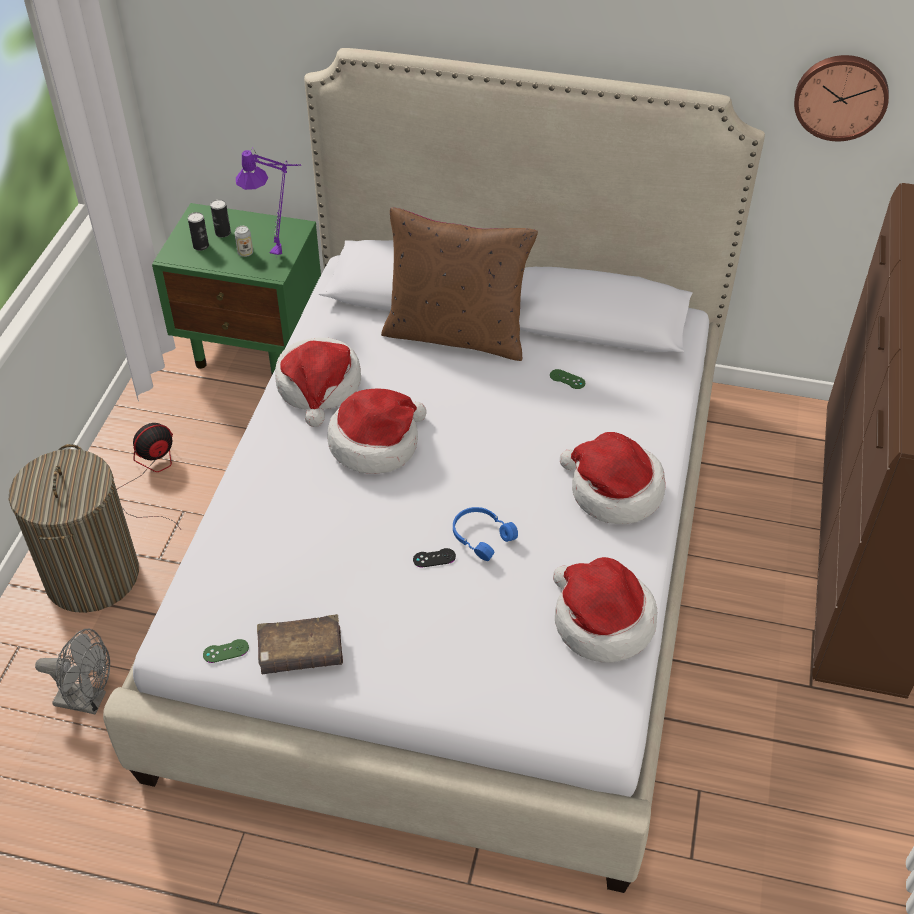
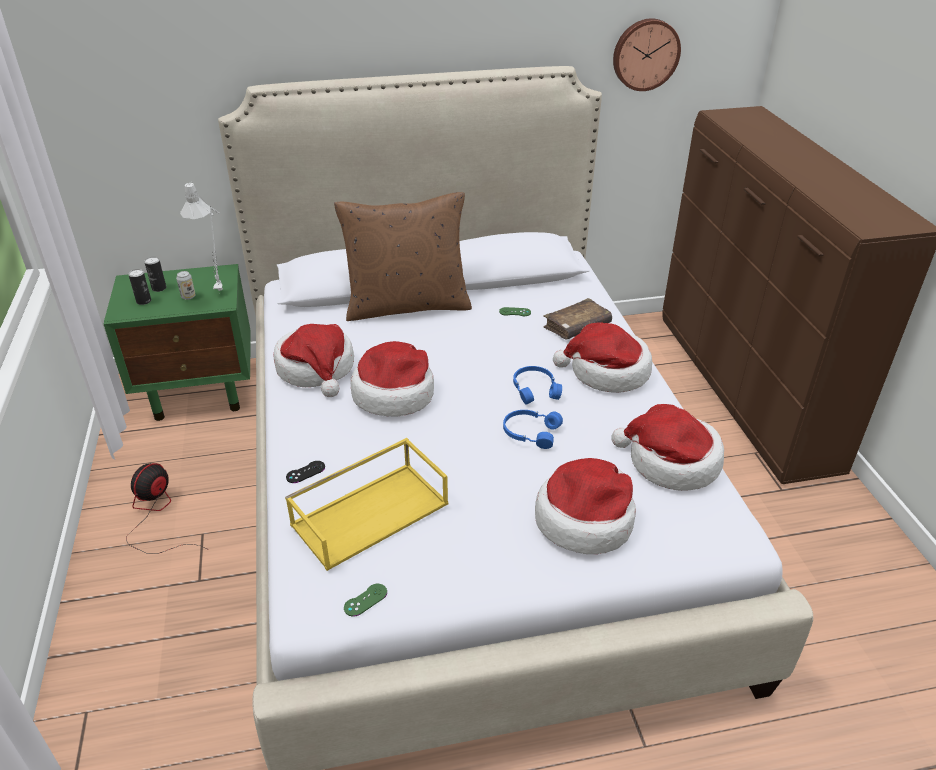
camera: 25 degrees left, 10 degrees down
laundry basket [9,444,139,613] -> none
grey fan [35,629,110,714] -> none
purple table lamp [236,148,301,259] -> grey table lamp [180,181,223,291]
brown book [257,614,343,675] -> brown book moved to [543,298,612,339]
black game controller [413,548,456,567] -> black game controller moved to [286,461,325,483]
none -> yellow tray [285,438,448,571]
none -> blue headphones [513,366,562,405]
none -> hat [535,458,636,554]

